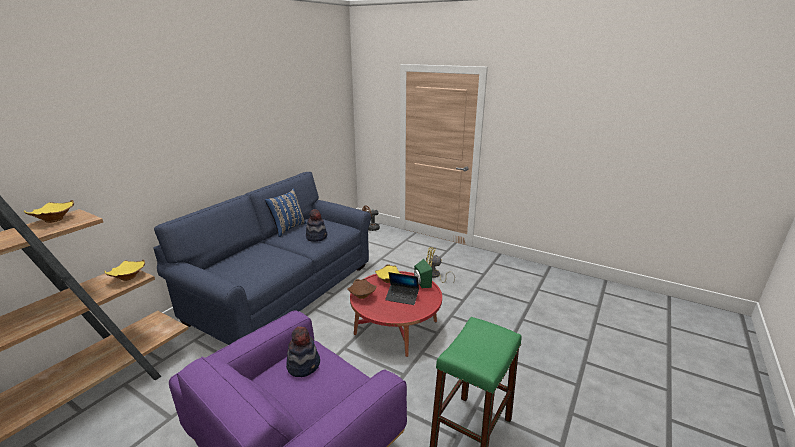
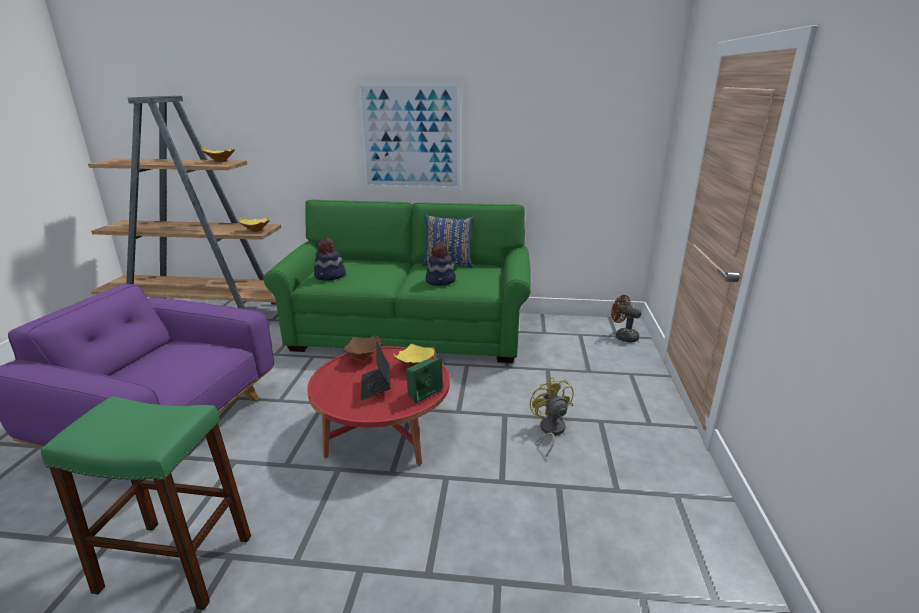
camera: 65 degrees right, 0 degrees up
blue sofa [153,172,371,345] -> green sofa [264,200,531,363]
hat [286,326,320,377] -> hat moved to [314,238,346,281]
none -> picture [357,82,461,190]

